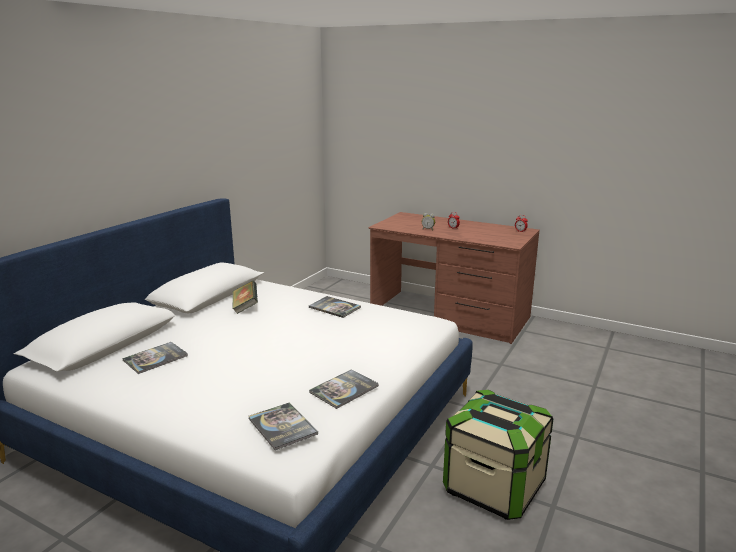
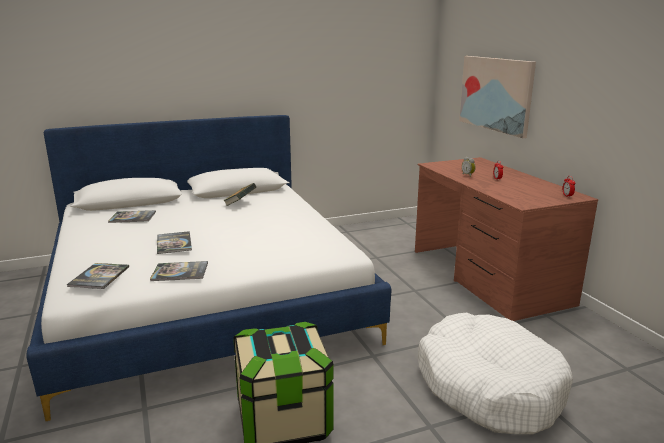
camera: 40 degrees right, 0 degrees up
book [309,296,361,318] -> book moved to [157,231,192,254]
none -> white dog bed [418,313,573,434]
none -> picture [459,56,536,138]

